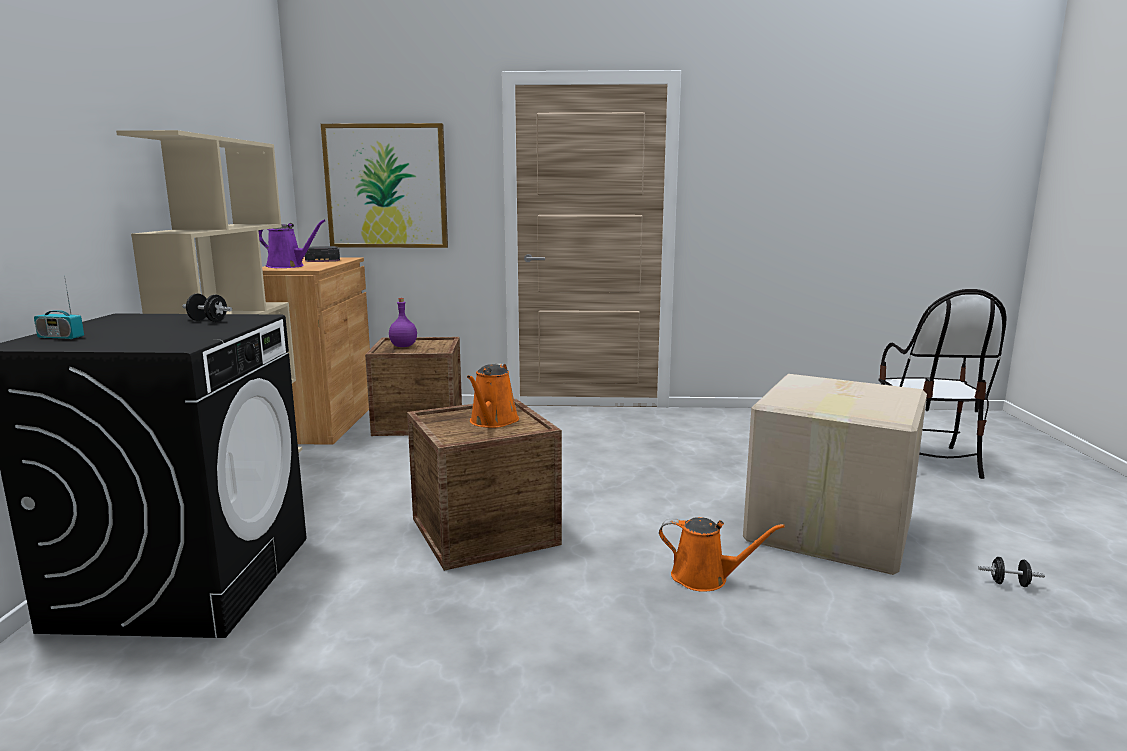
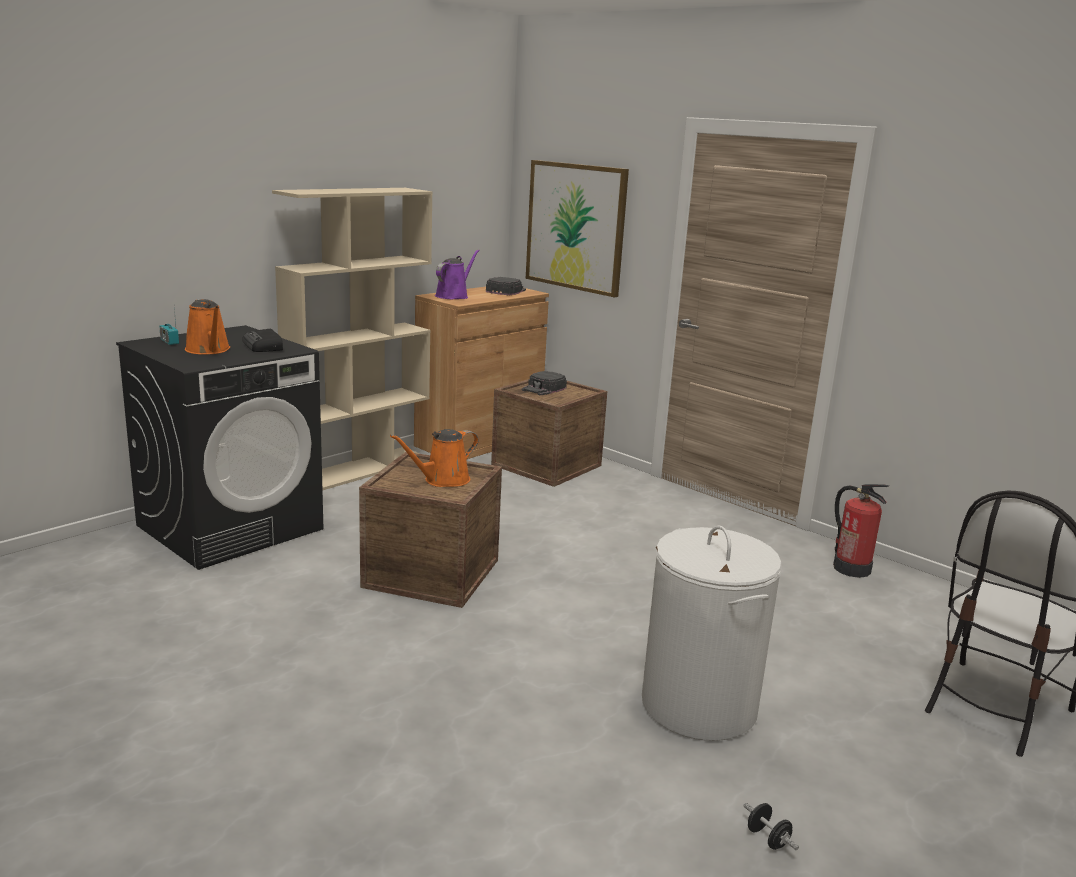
camera: 40 degrees right, 5 degrees up
black dumbbell [182,293,232,322] -> radio [242,328,283,352]
purple watering can [258,220,325,268] -> purple watering can turned 120 degrees counterclockwise [435,249,480,299]
purple bottle [389,298,417,347] -> black cap [522,371,567,395]
orange watering can [659,517,785,592] -> orange watering can moved to [185,299,230,354]
cardboard box [743,374,927,575] -> white laundry basket [642,526,782,741]
none -> fire extinguisher [833,484,889,578]

